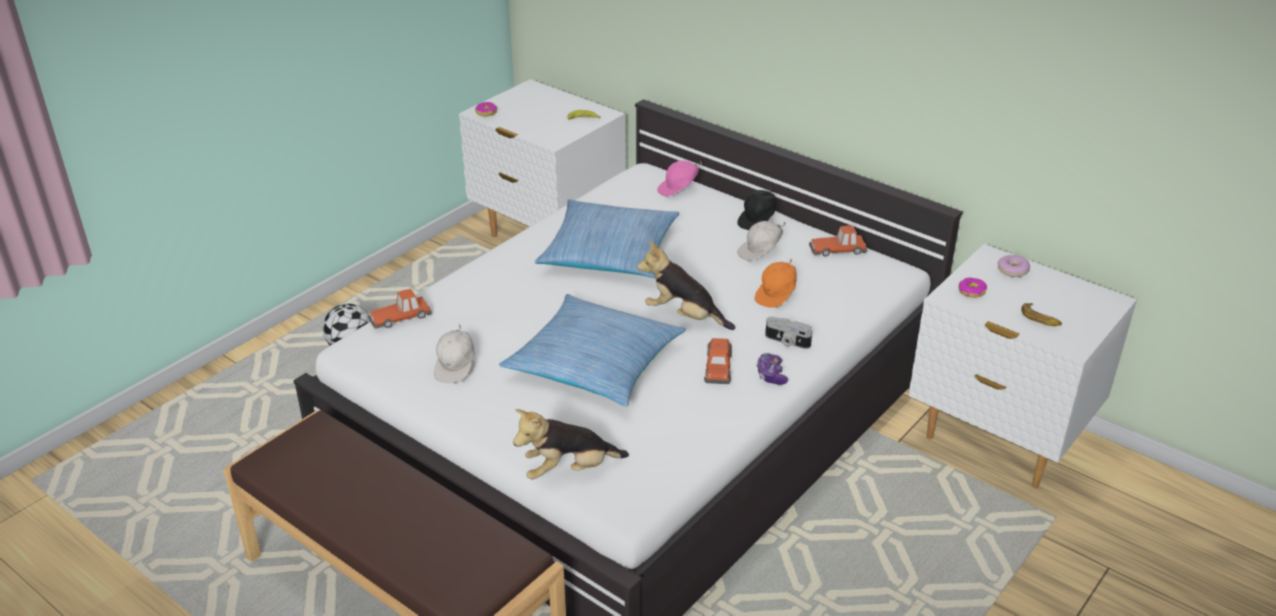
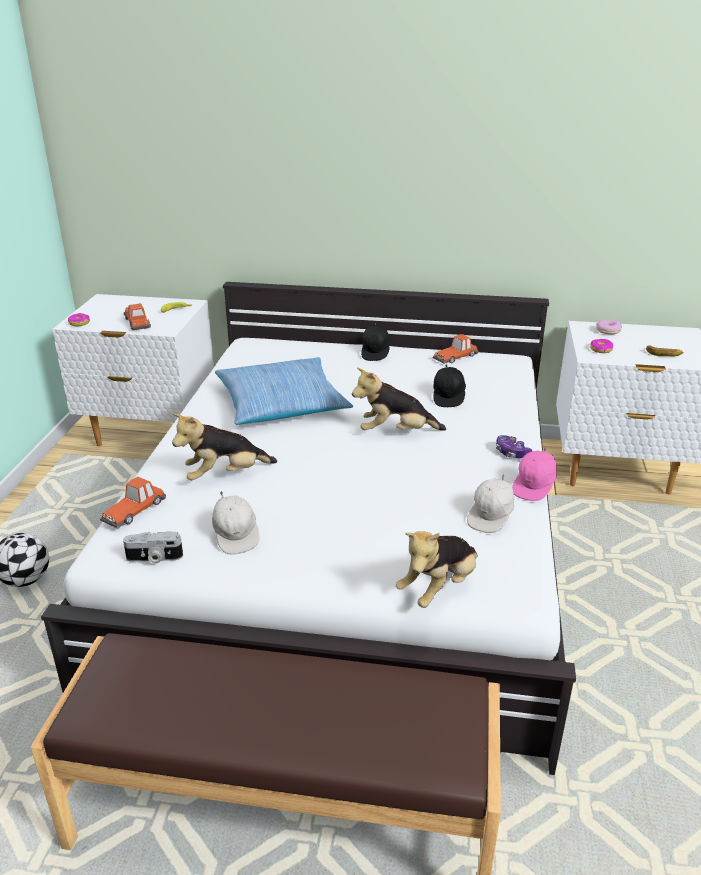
camera: 30 degrees left, 5 degrees down
pillow [499,294,686,407] -> none
pink cap [657,160,702,196] -> pink cap moved to [512,447,557,501]
toy car [704,338,732,384] -> toy car moved to [123,303,151,330]
white cap [737,221,786,261] -> white cap moved to [467,474,514,533]
orange cap [755,259,797,308] -> black cap [433,365,466,407]
camera [765,317,812,349] -> camera moved to [123,532,183,564]
none -> plush toy [172,413,277,480]

